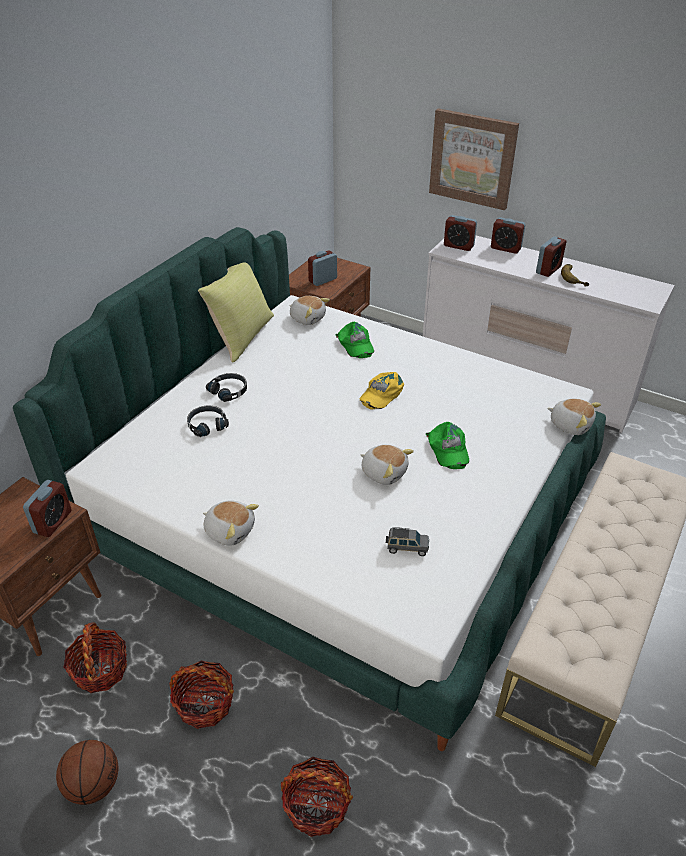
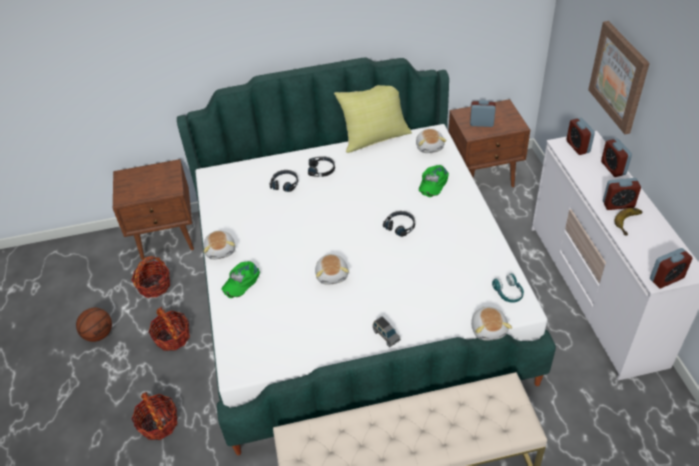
camera: 50 degrees right, 5 degrees up
alarm clock [23,480,71,537] -> alarm clock moved to [650,248,693,288]
yellow cap [360,372,404,410] -> black headphones [383,211,415,237]
grey toy car [386,527,429,556] -> grey toy car moved to [373,316,401,347]
green cap [426,422,469,469] -> green cap moved to [222,261,260,298]
none -> turquoise headphones [492,274,524,303]

